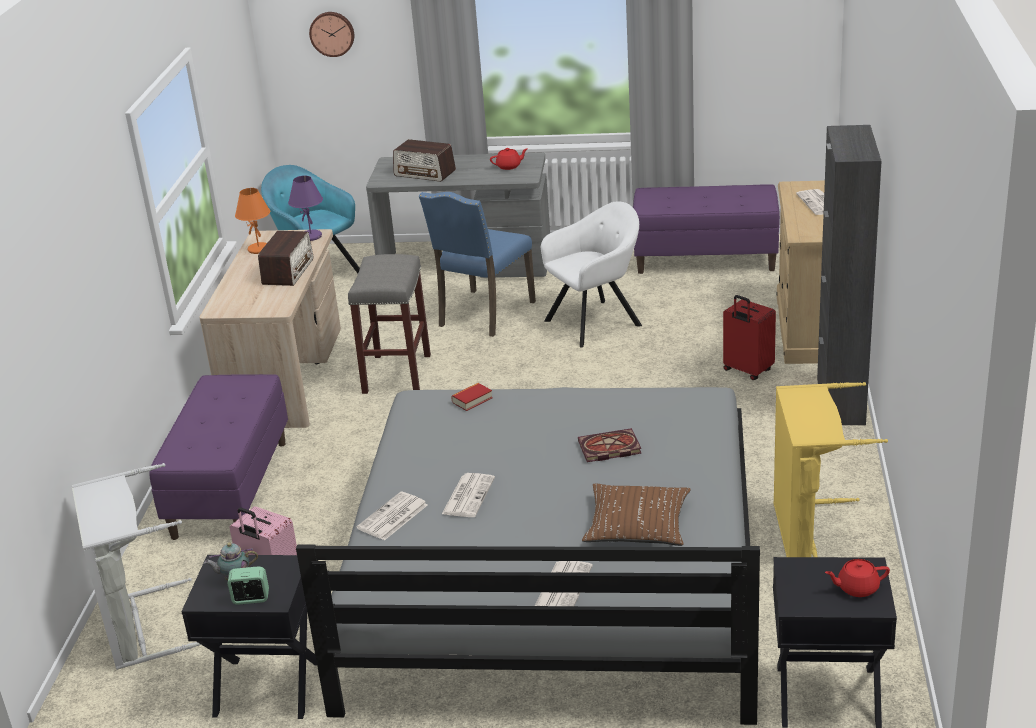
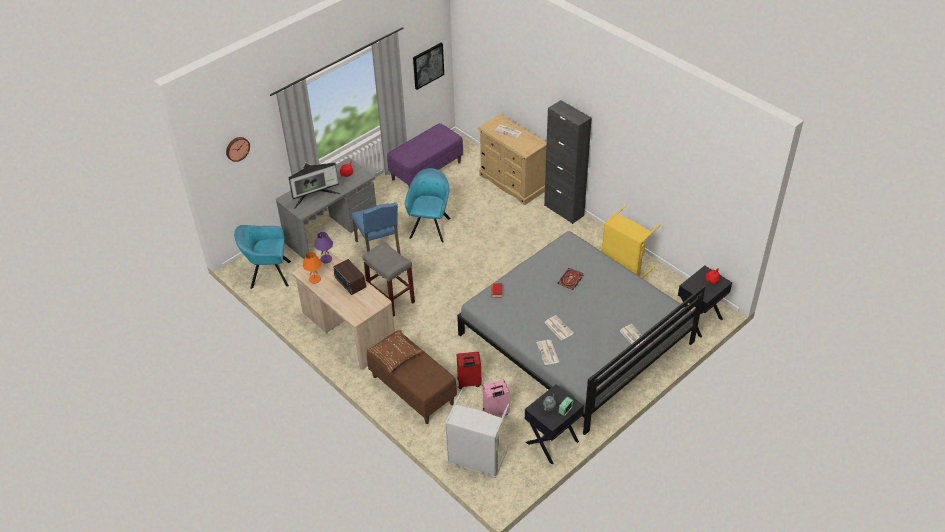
camera: 50 degrees left, 15 degrees up
purple bench [149,374,288,540] -> brown bench [367,330,457,424]
radio [393,139,456,182] -> monitor [288,162,341,209]
white armchair [541,201,642,348] -> turquoise armchair [405,168,451,242]
brown pillow [582,483,690,546] -> brown pillow moved to [367,330,423,373]
red suitcase [723,295,776,380] -> red suitcase moved to [457,352,482,389]
none -> picture [413,43,444,90]

